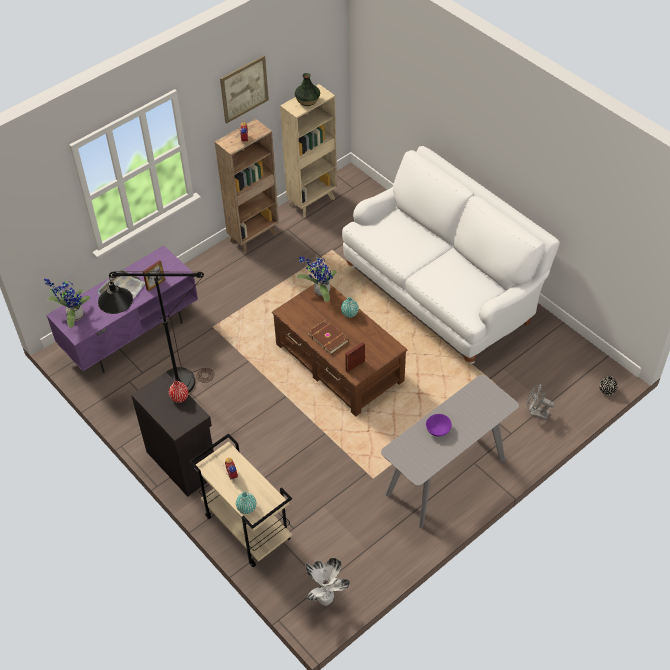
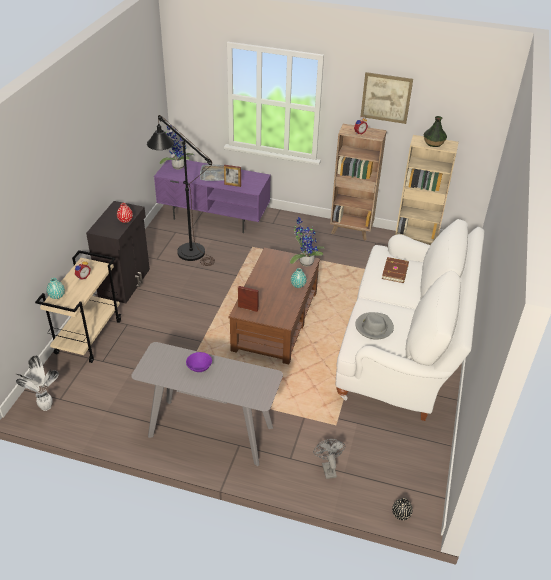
camera: 55 degrees right, 10 degrees down
brown book [307,319,349,355] -> brown book moved to [382,257,409,283]
none -> grey hat [355,312,394,340]

